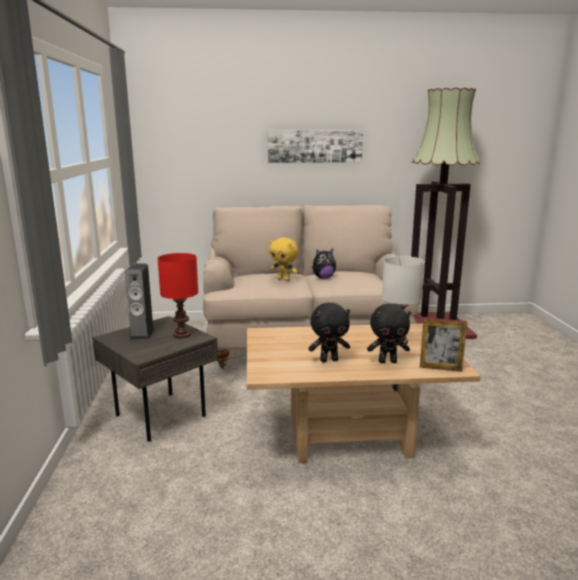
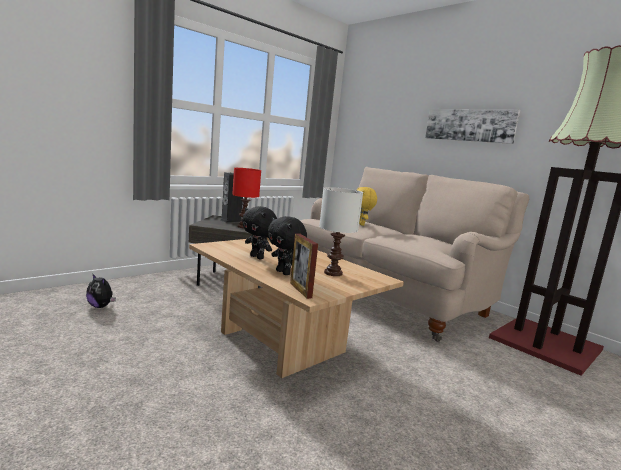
camera: 50 degrees right, 5 degrees down
plush toy [312,249,336,279] -> plush toy moved to [86,273,116,308]

